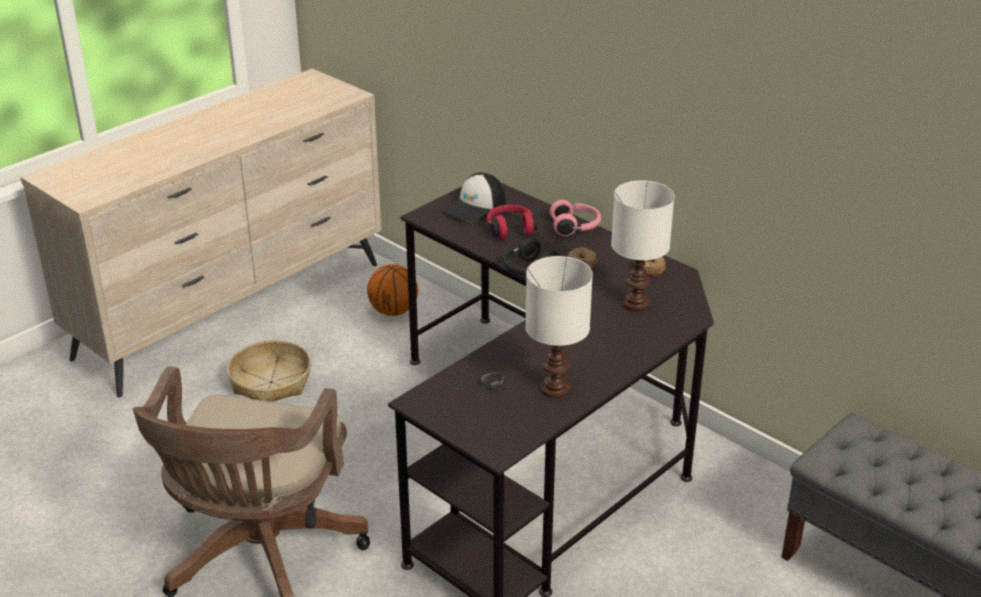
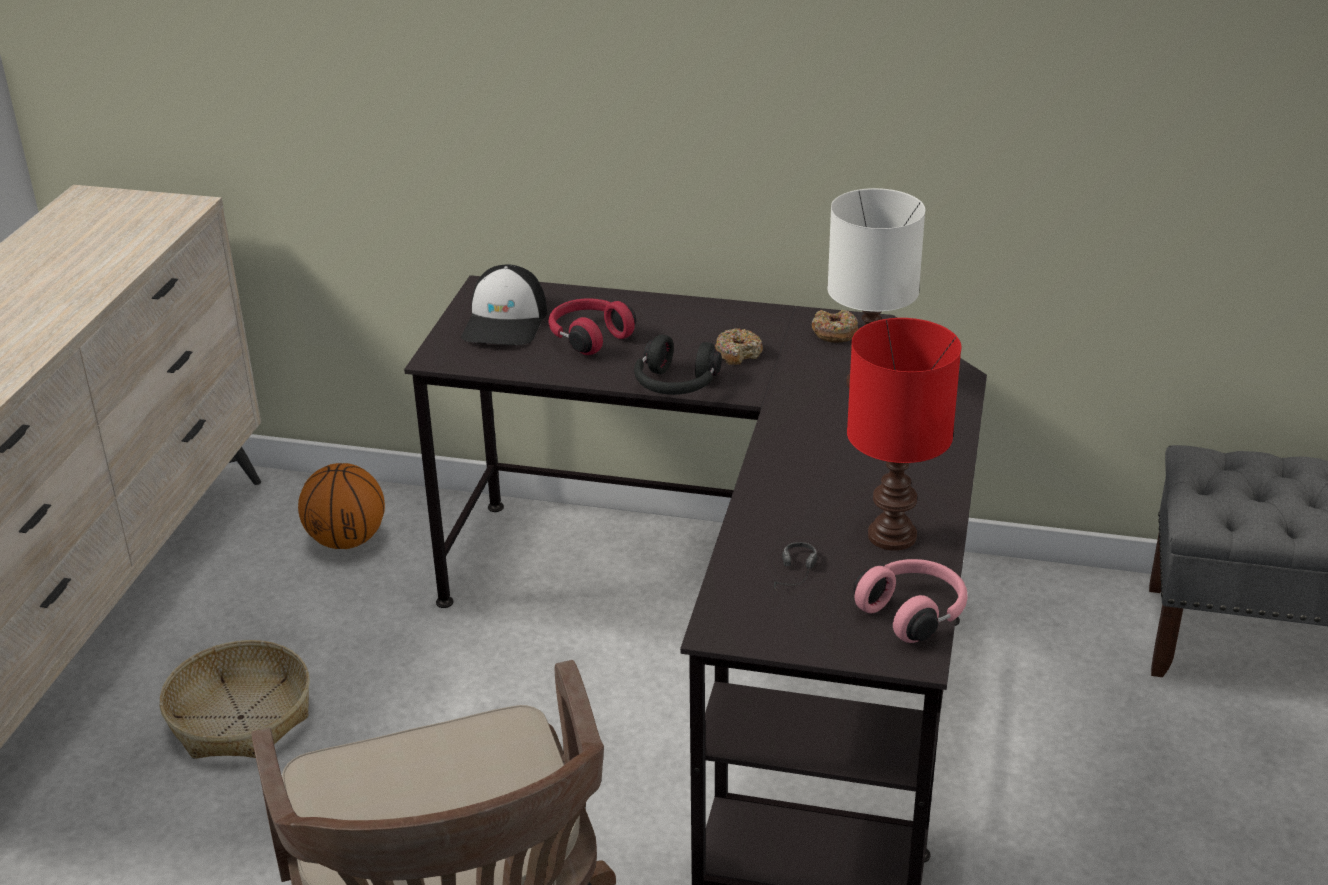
camera: 30 degrees left, 0 degrees up
white table lamp [525,256,593,398] -> red table lamp [847,318,961,551]
pink headphones [550,200,601,236] -> pink headphones moved to [853,559,968,643]

